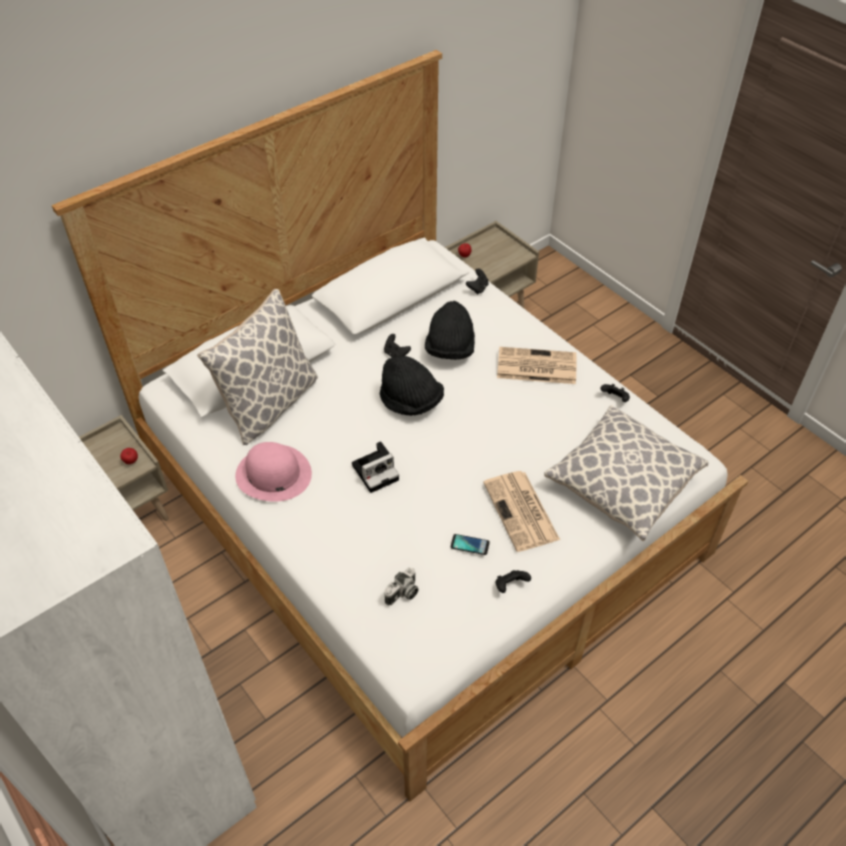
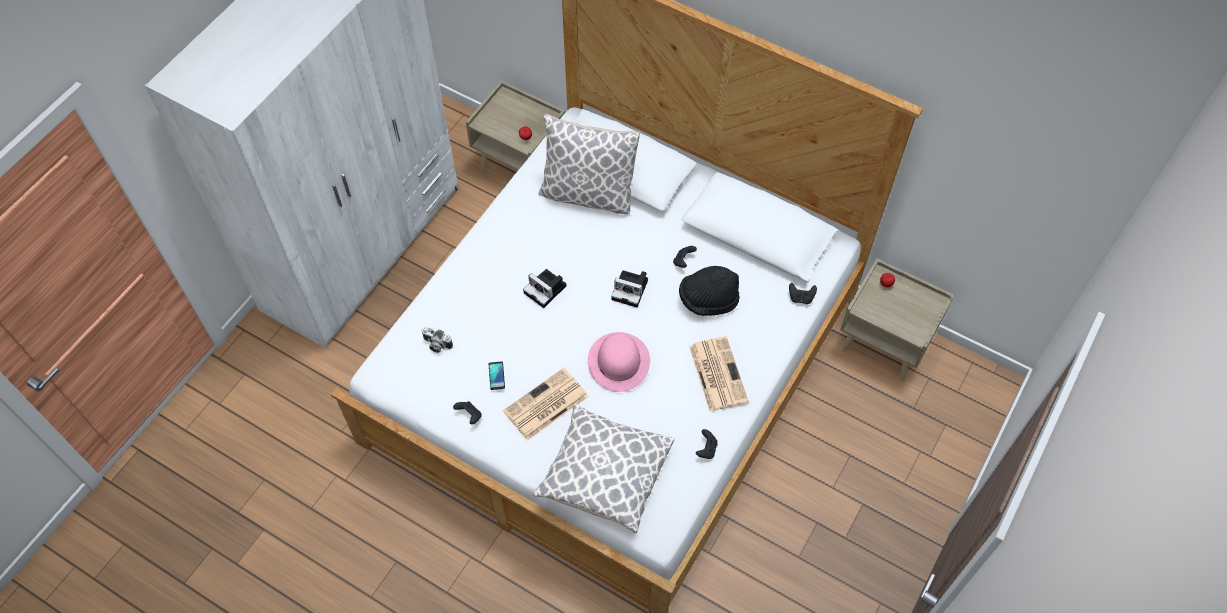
camera: 70 degrees right, 10 degrees up
pink hat [235,442,312,502] -> pink hat moved to [588,332,650,392]
black hat [380,356,444,416] -> camera [611,270,648,307]

